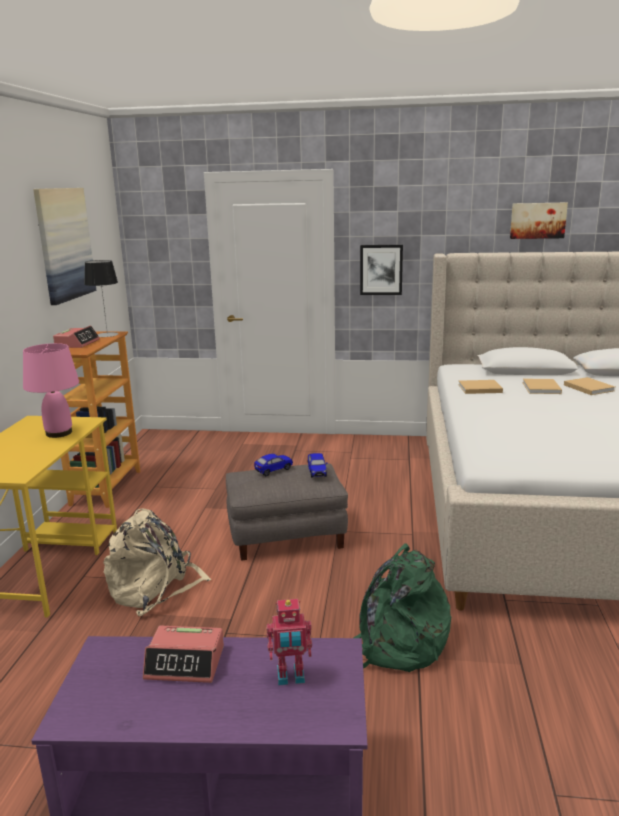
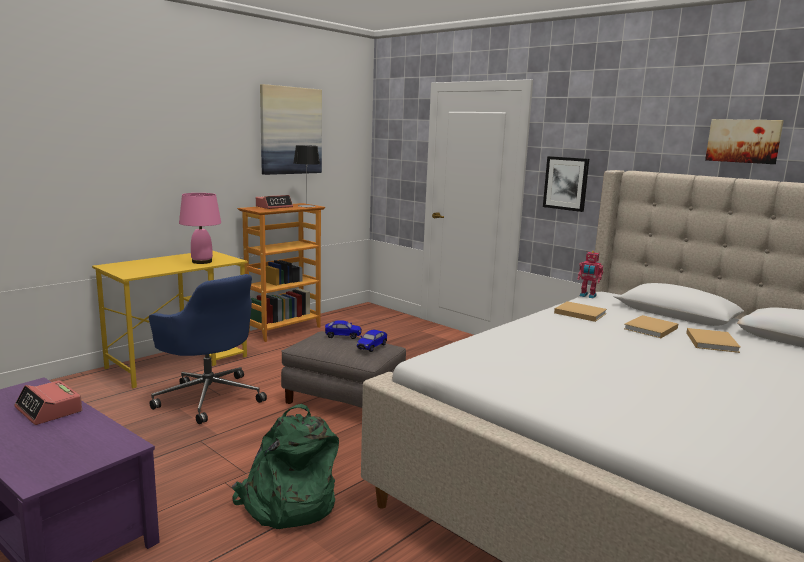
camera: 35 degrees right, 5 degrees down
beige backpack [104,509,212,616] -> blue office chair [149,274,267,424]
toy robot [267,599,312,686] -> toy robot moved to [578,251,603,299]

